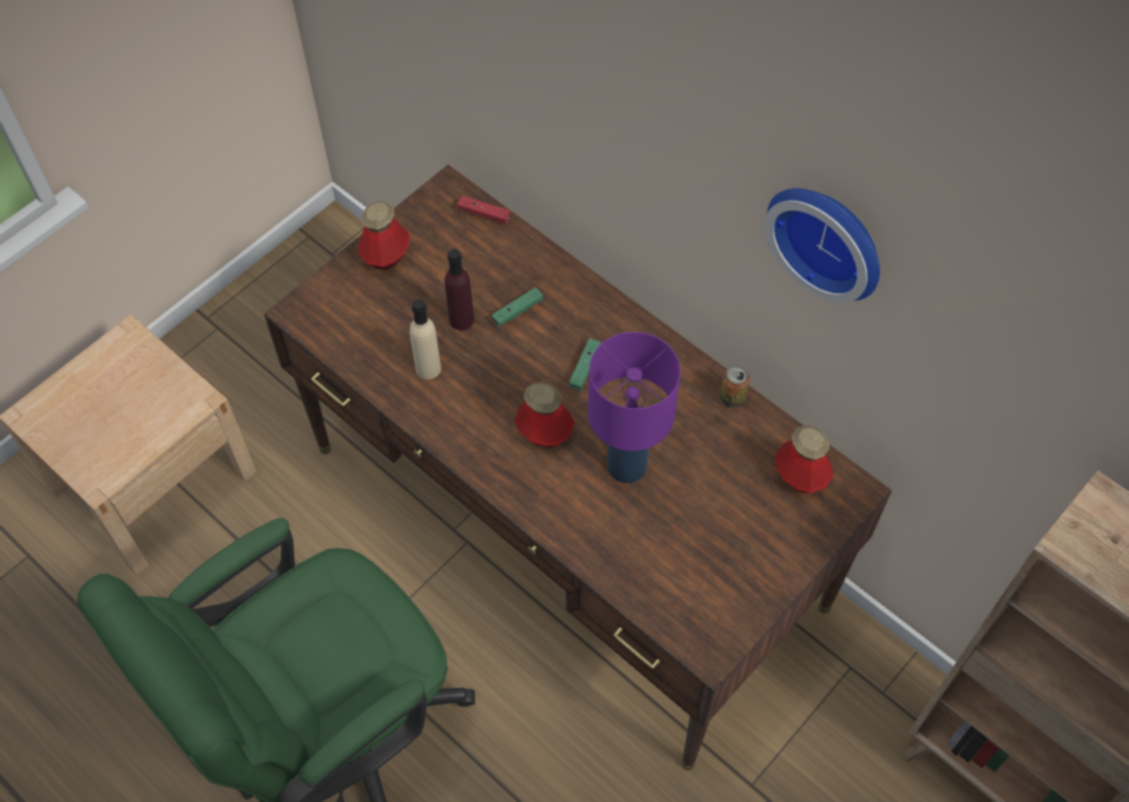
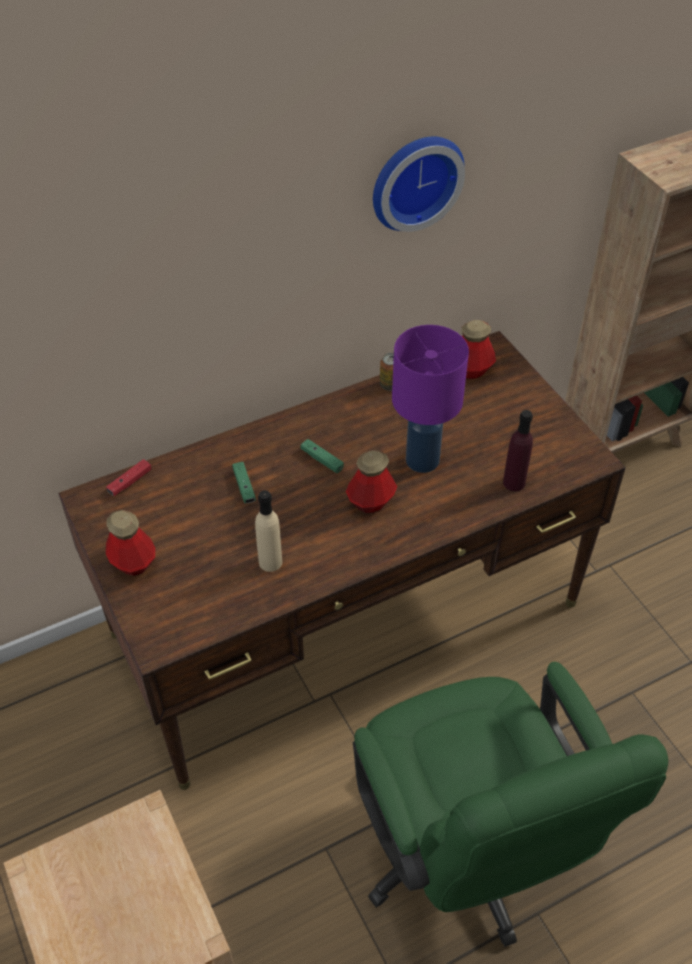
camera: 70 degrees left, 10 degrees down
purple bottle [445,249,474,331] -> purple bottle moved to [503,410,533,491]

